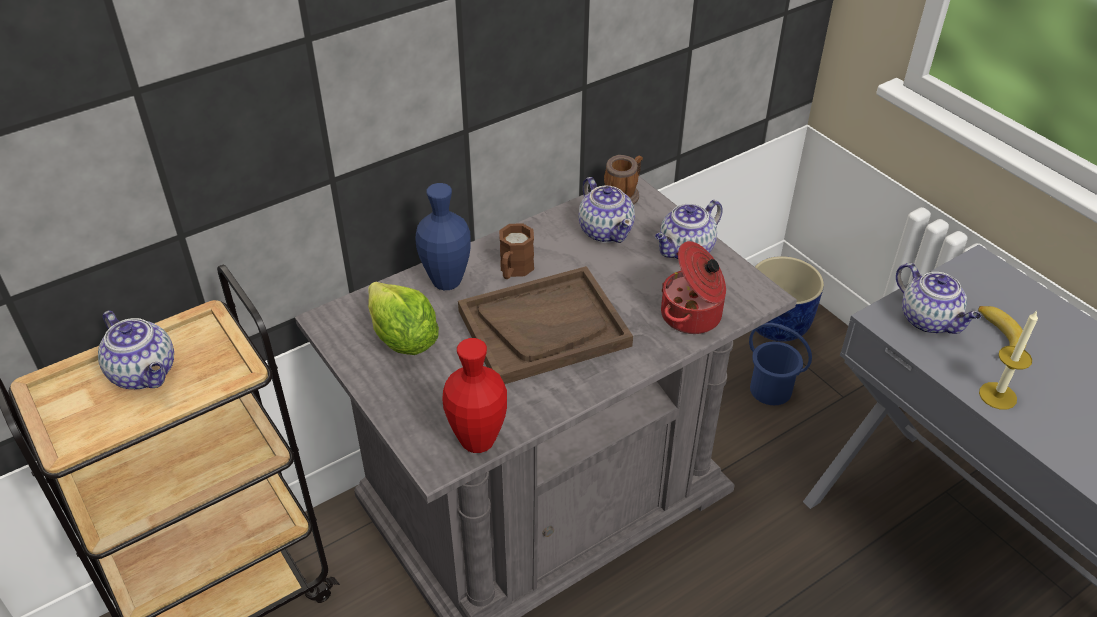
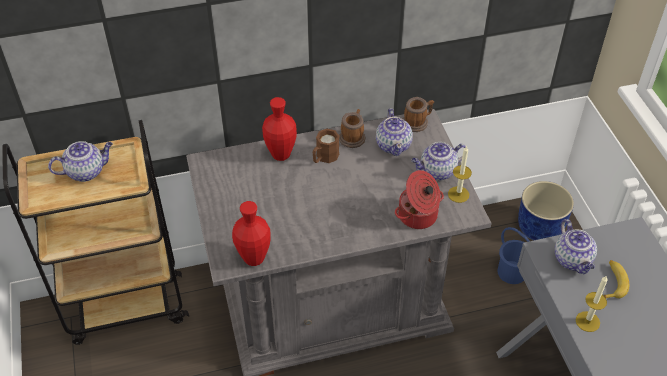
camera: 20 degrees right, 5 degrees up
teapot [98,310,174,389] -> teapot turned 90 degrees counterclockwise [48,141,113,182]
lettuce [368,282,439,355] -> none
blue vase [415,183,471,290] -> red vase [262,97,297,161]
brown tray [458,266,633,384] -> none
none -> mug [339,109,365,148]
none -> candle [448,145,472,203]

